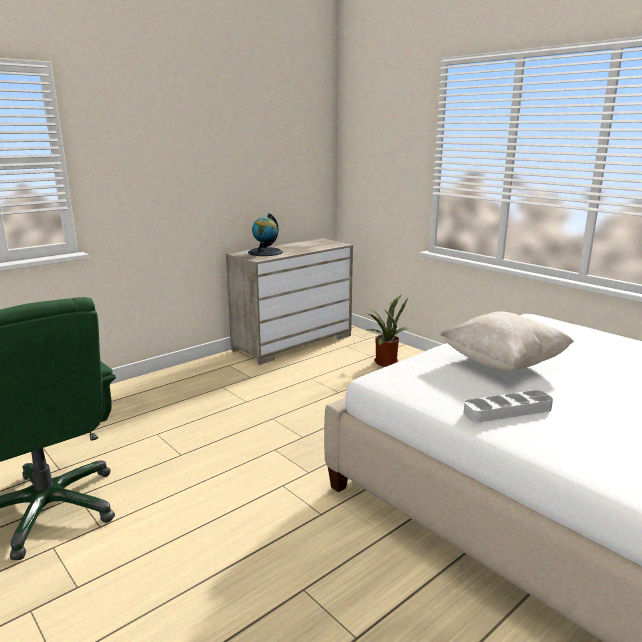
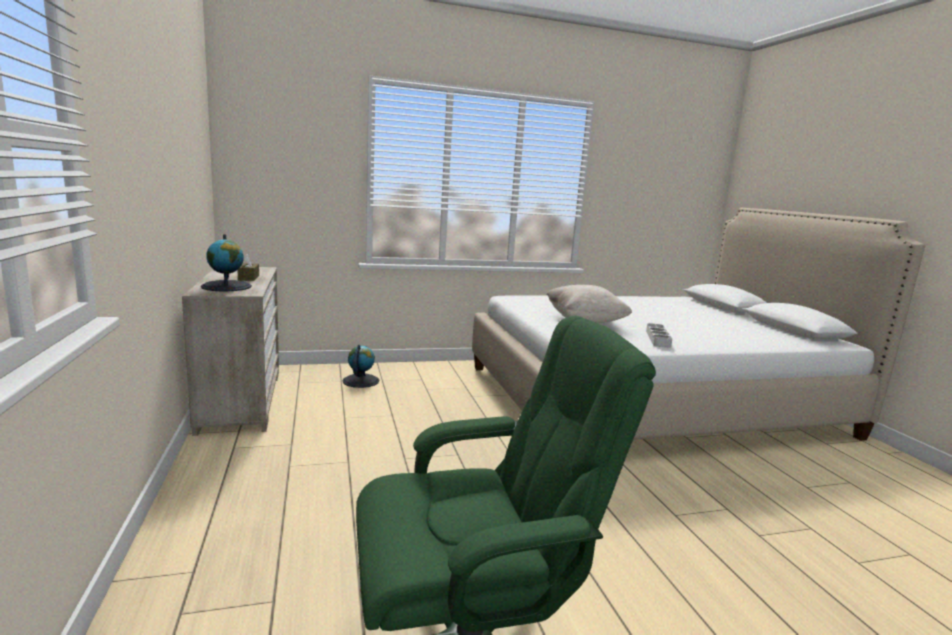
camera: 65 degrees left, 5 degrees down
potted plant [366,295,409,367] -> globe [342,345,379,388]
none -> brown tissue box [238,254,259,281]

